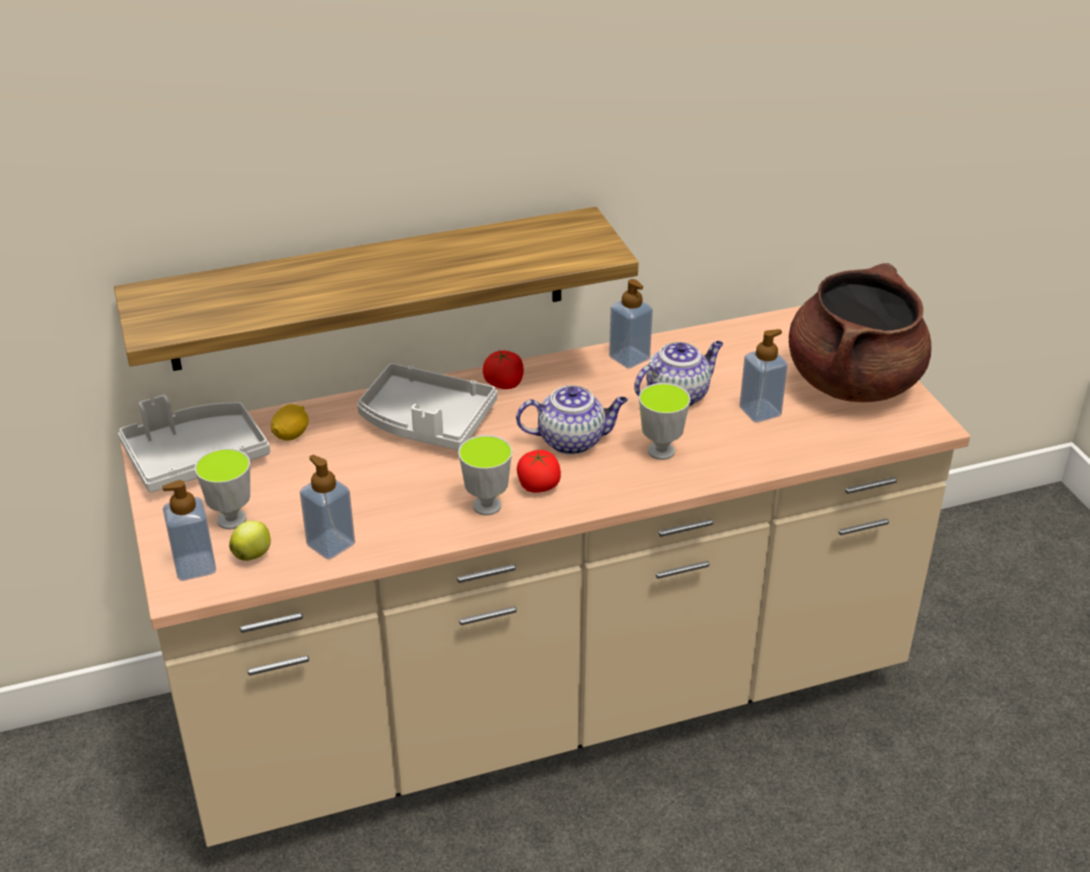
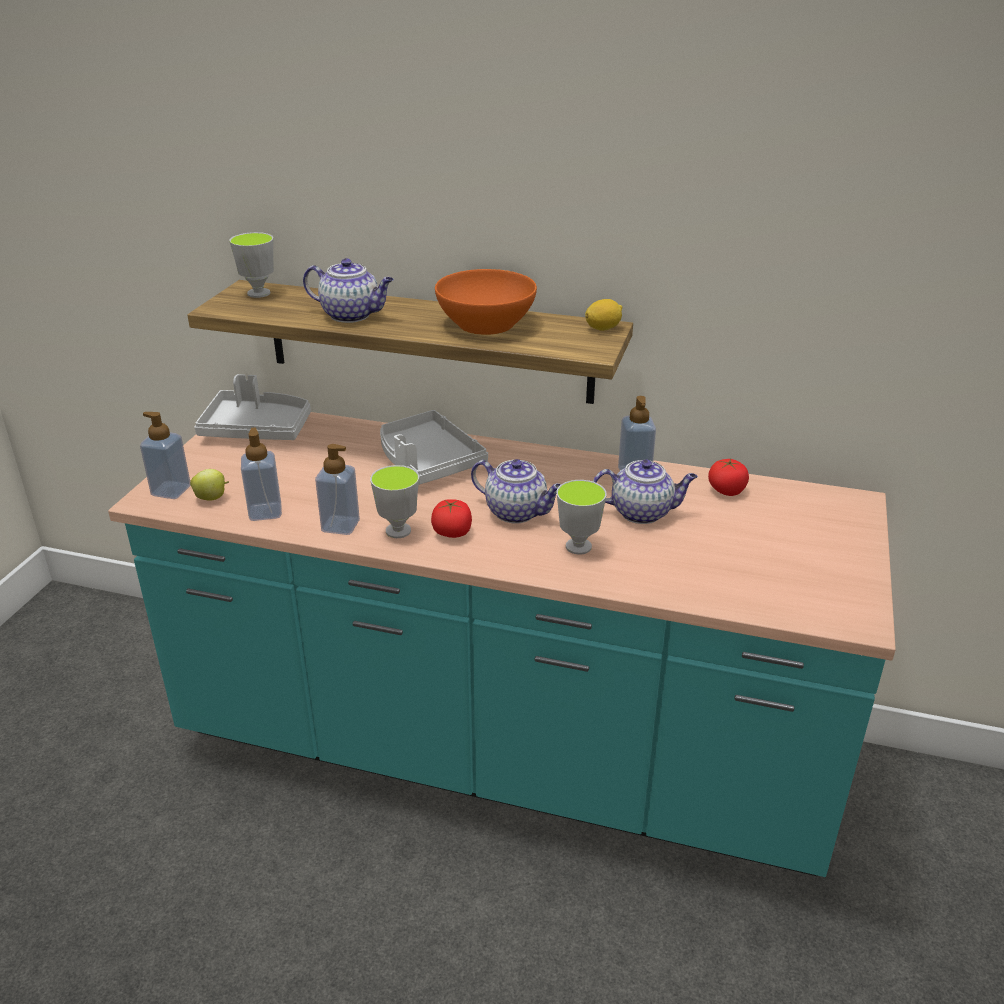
camera: 35 degrees right, 5 degrees down
beige counter [119,306,970,847] -> turquoise counter [108,412,896,877]
cup [195,448,250,529] -> cup moved to [229,232,274,298]
lemon [271,404,309,441] -> lemon moved to [585,299,622,331]
tomato [483,350,524,389] -> tomato moved to [708,459,749,496]
soap dispenser [740,329,788,423] -> soap dispenser moved to [315,444,360,535]
brown cooking pot [789,263,931,402] -> none
none -> teapot [303,258,394,323]
none -> orange bowl [435,269,537,335]

